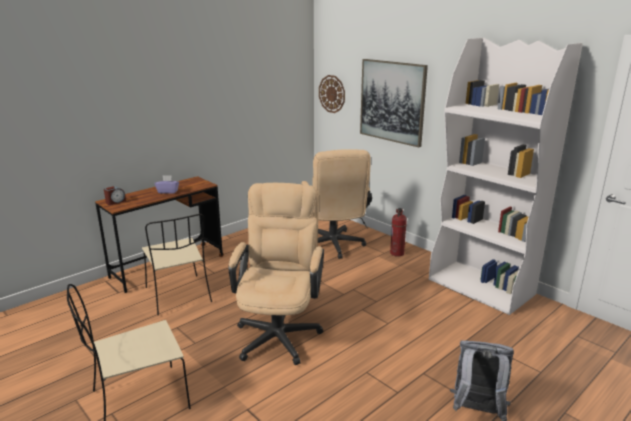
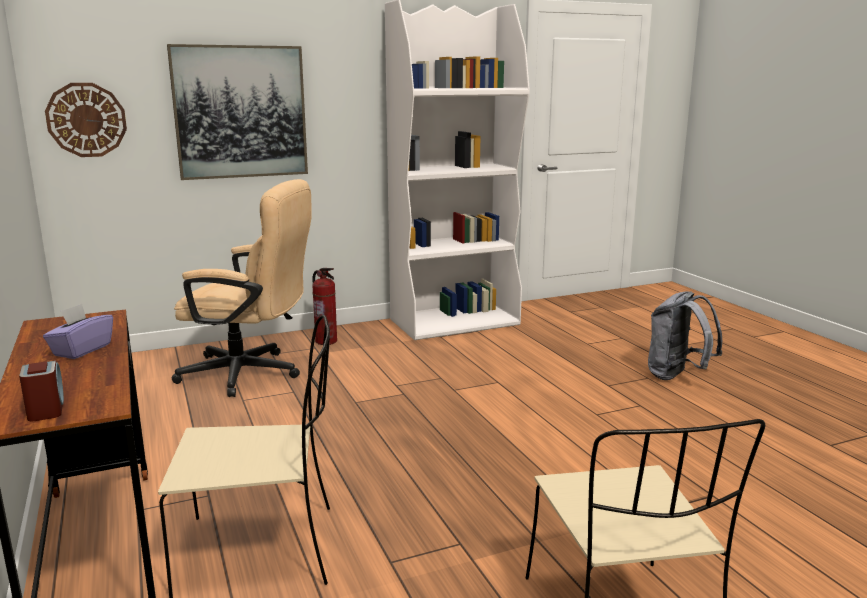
camera: 70 degrees left, 5 degrees down
beige office chair [228,183,324,365] -> none

